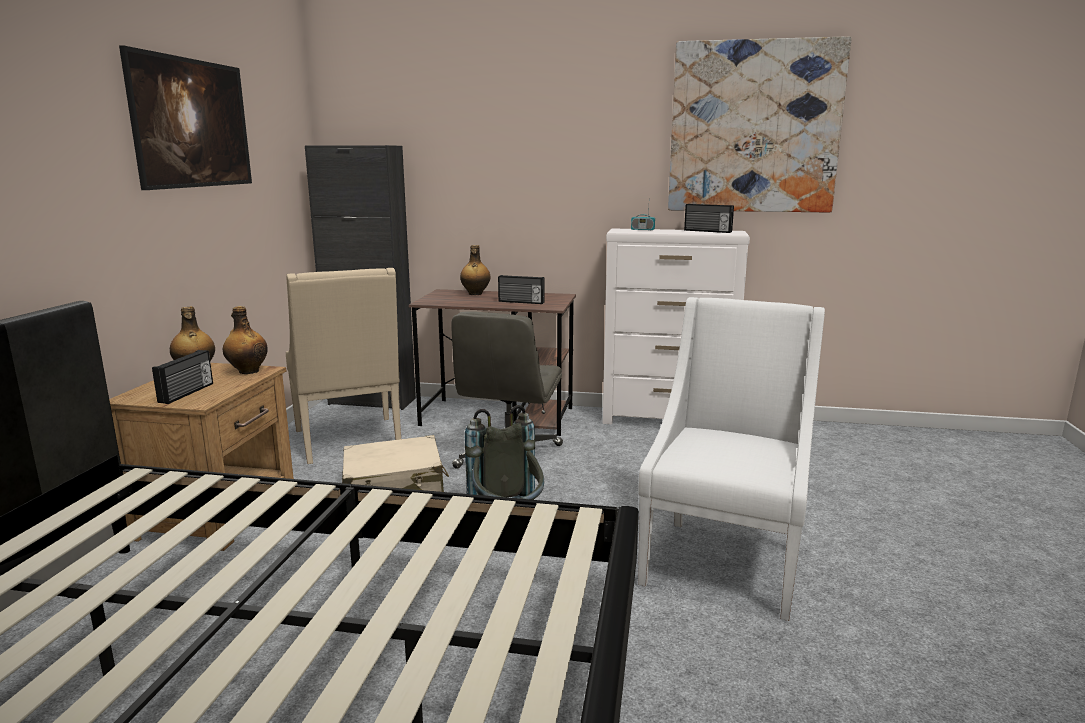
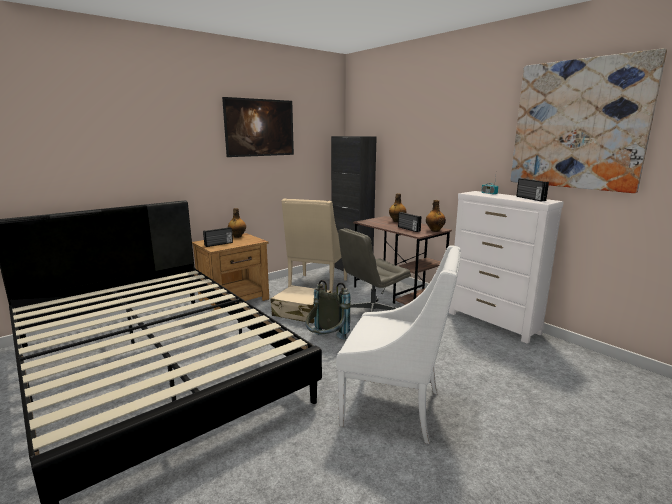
camera: 40 degrees right, 0 degrees up
bottle [223,306,268,374] -> bottle moved to [426,200,446,232]
white armchair [638,297,825,621] -> white armchair turned 45 degrees clockwise [336,245,461,444]

